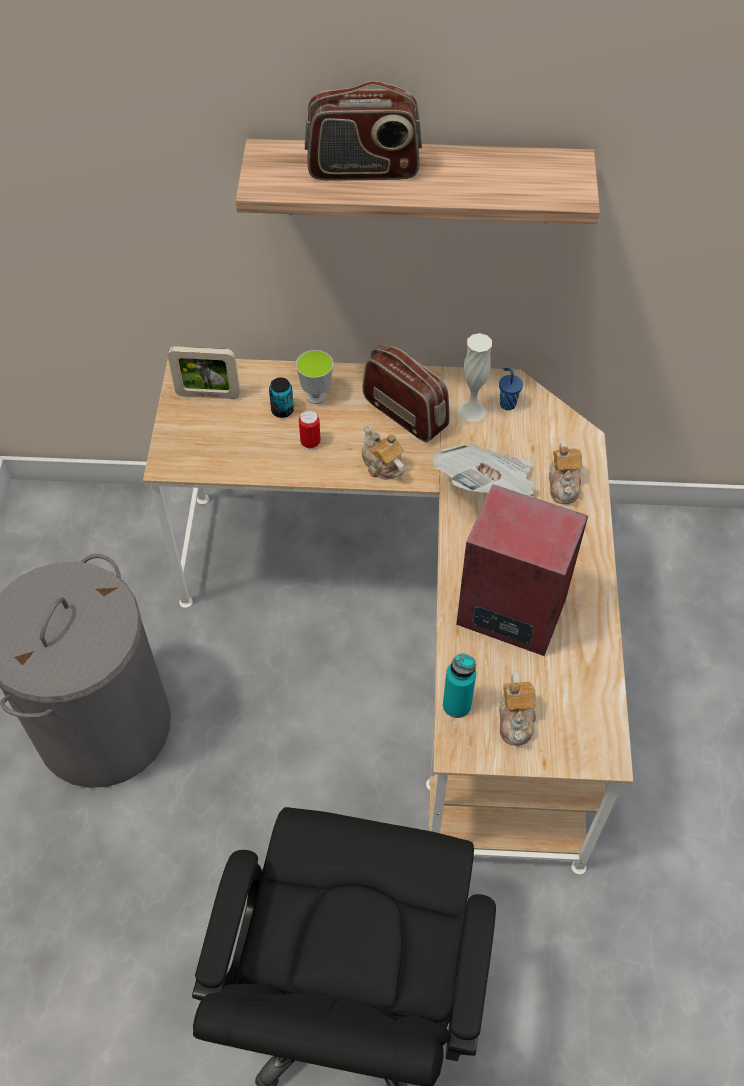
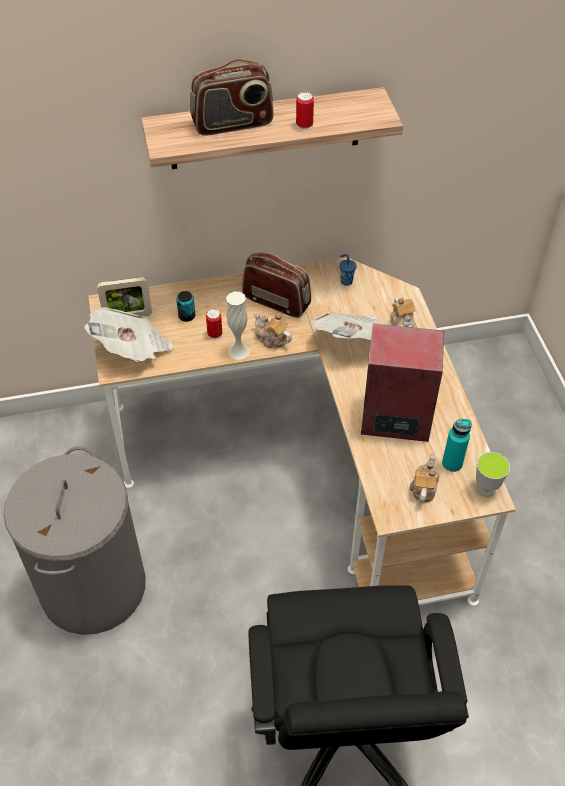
camera: 15 degrees left, 5 degrees down
cup [296,350,333,404] -> cup moved to [476,452,510,497]
turquoise bottle [443,654,476,718] -> turquoise bottle moved to [442,419,471,472]
white vase [458,333,492,422] -> white vase moved to [226,291,250,360]
teapot [499,673,536,746] -> teapot turned 150 degrees counterclockwise [409,453,439,502]
none -> newspaper [84,307,174,362]
none -> can [296,92,314,130]

